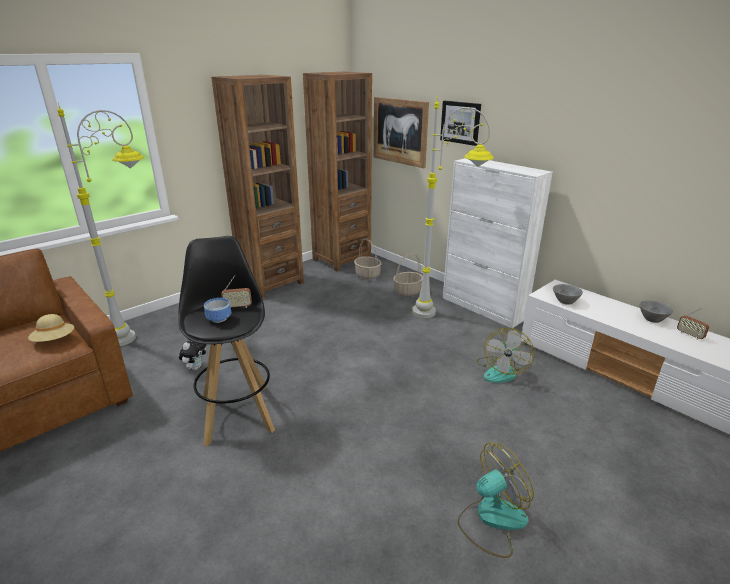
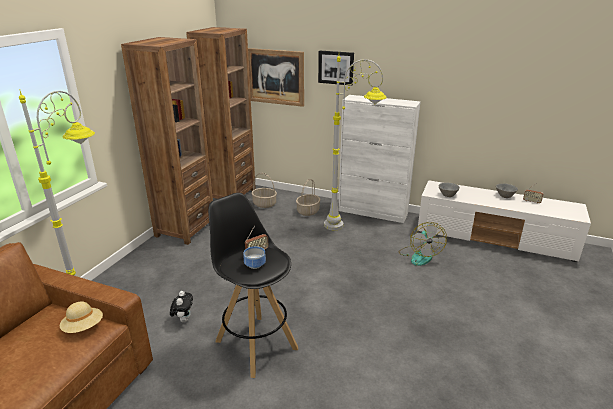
camera: 25 degrees left, 0 degrees up
fan [458,443,534,558] -> none

